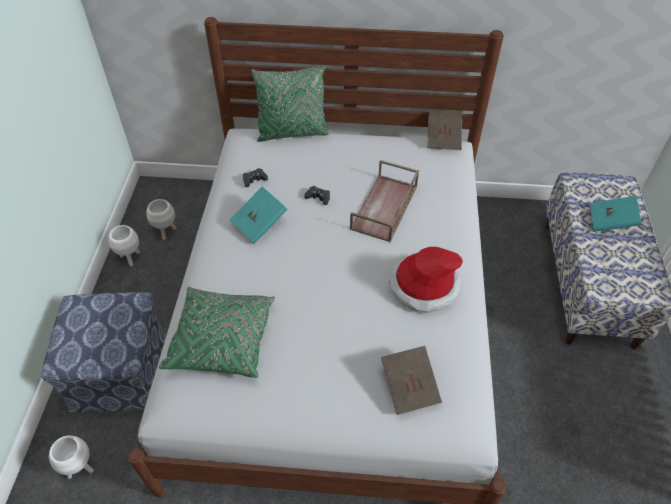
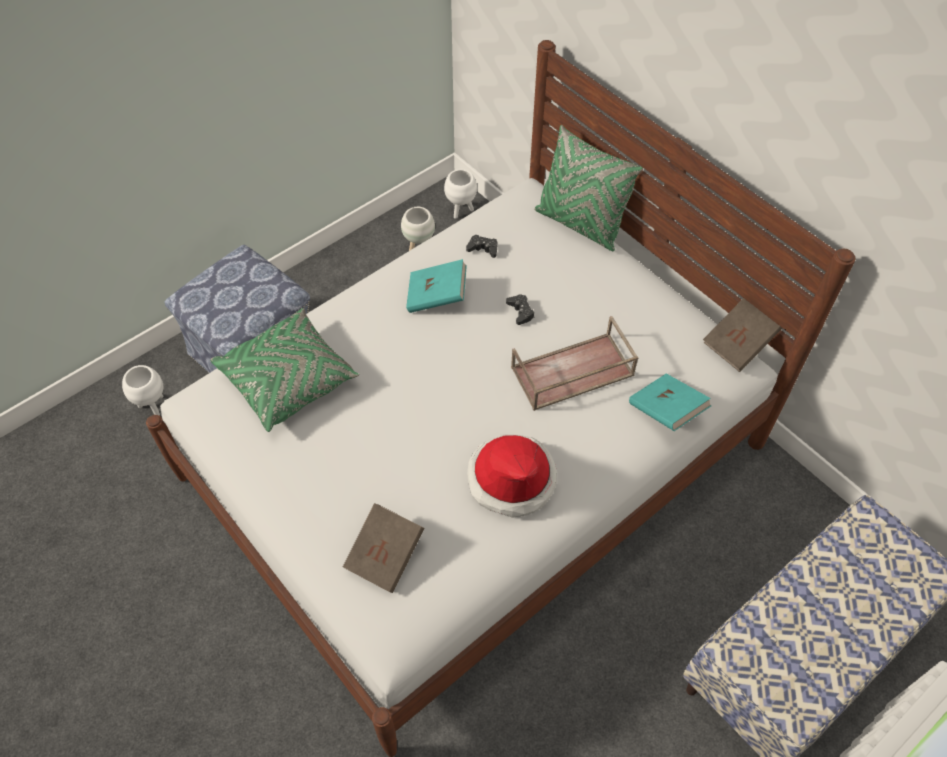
camera: 45 degrees right, 5 degrees up
white planter [109,225,140,266] -> white planter moved to [444,169,477,219]
turquoise book [590,196,641,232] -> turquoise book moved to [629,374,711,431]

